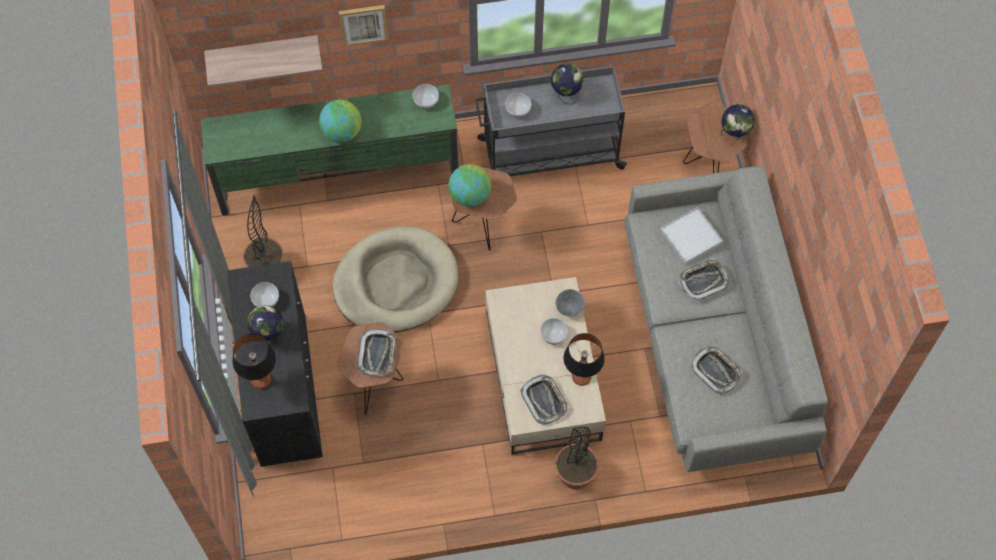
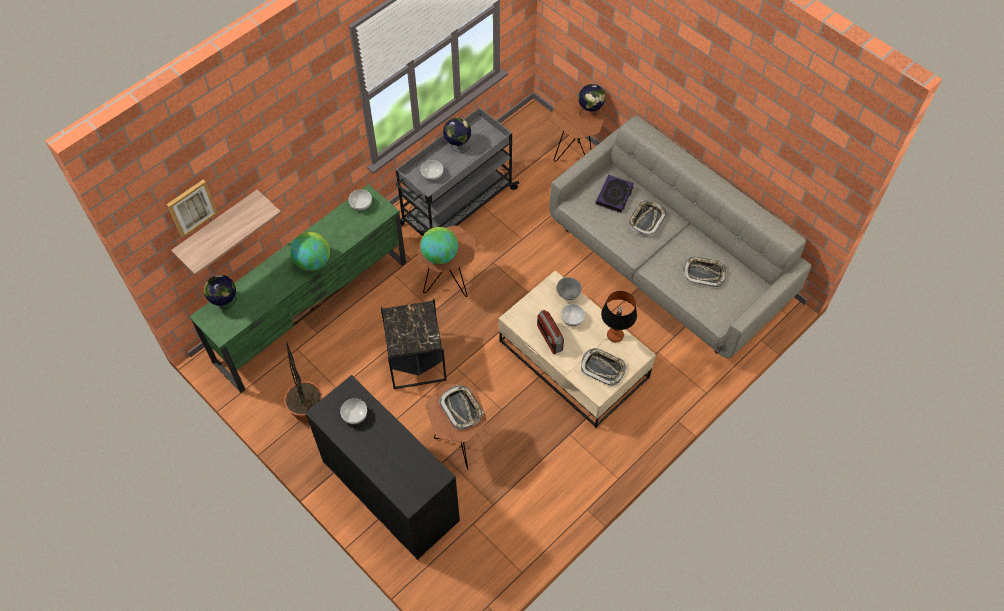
camera: 35 degrees left, 5 degrees down
table lamp [232,334,276,389] -> none
globe [247,305,284,343] -> globe moved to [204,275,237,309]
beige dog bed [333,226,458,333] -> black side table [380,299,447,389]
picture [339,5,388,47] -> picture moved to [167,179,218,238]
potted plant [555,427,599,489] -> none
white tray [660,207,723,265] -> book [596,175,634,213]
none -> radio [537,310,564,354]

